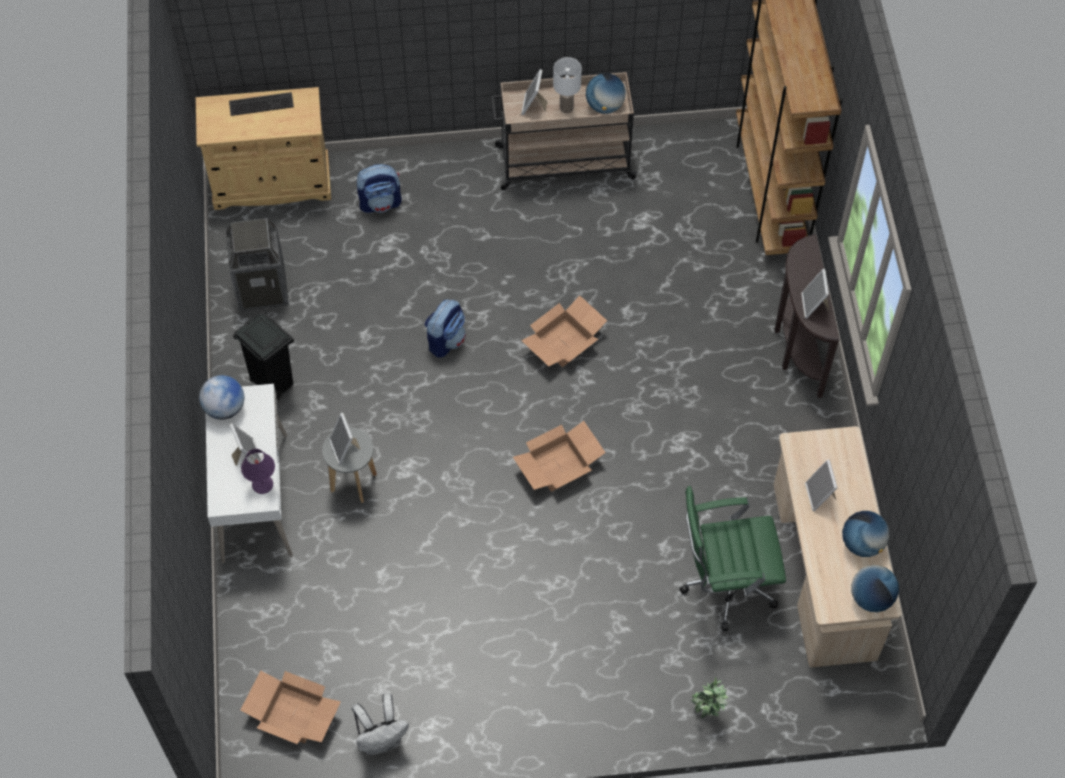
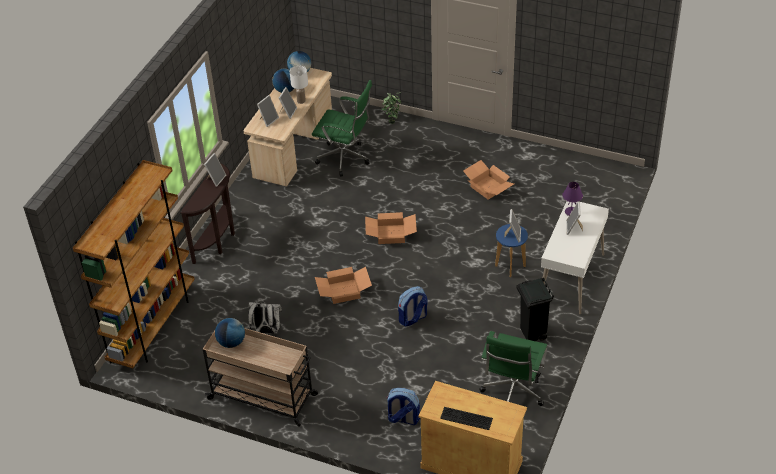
camera: 150 degrees left, 15 degrees down
globe [199,375,244,420] -> none
trash can [226,218,289,311] -> green office chair [479,331,548,406]
cardboard box [240,670,341,744] -> cardboard box moved to [463,160,514,200]
grey stool [322,427,377,503] -> blue stool [495,224,528,277]
white backpack [351,693,409,755] -> white backpack moved to [248,302,282,334]
picture frame [521,69,547,115] -> picture frame moved to [257,95,279,127]
white table lamp [553,57,582,113] -> white table lamp moved to [290,65,308,104]

